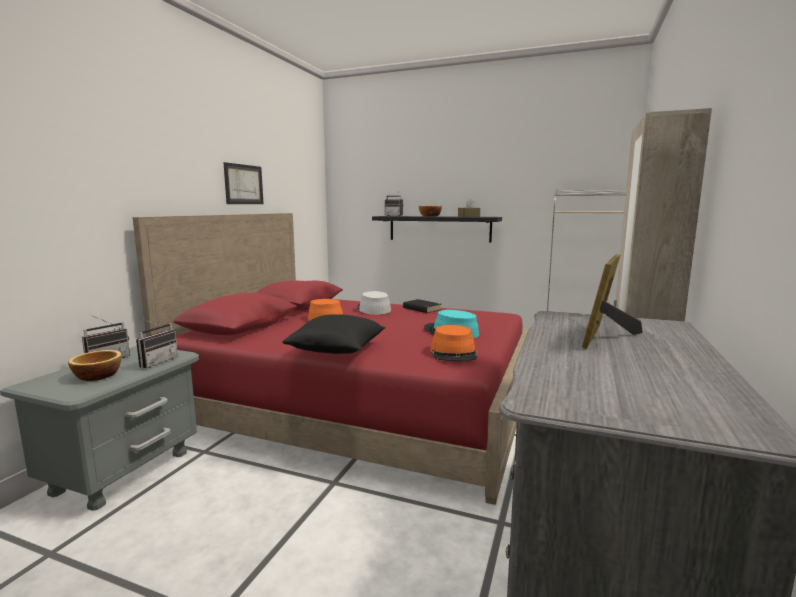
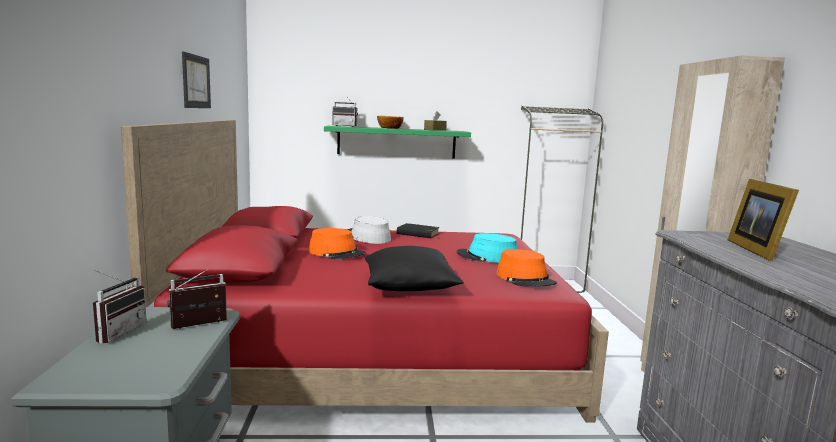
camera: 25 degrees left, 0 degrees up
bowl [68,350,122,381] -> none
radio [136,318,178,369] -> radio turned 120 degrees counterclockwise [167,269,227,329]
black shelf [372,216,502,243] -> green shelf [324,126,471,158]

